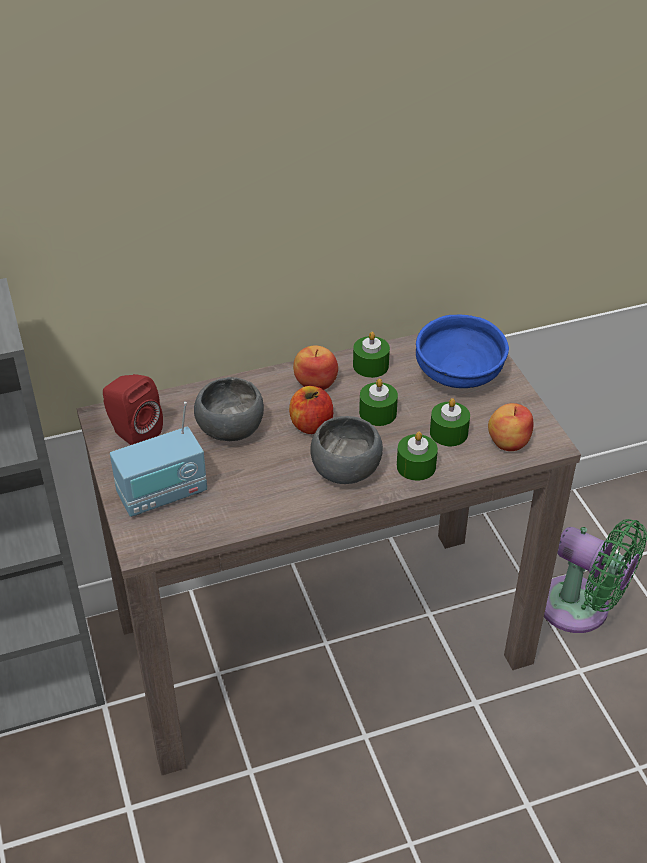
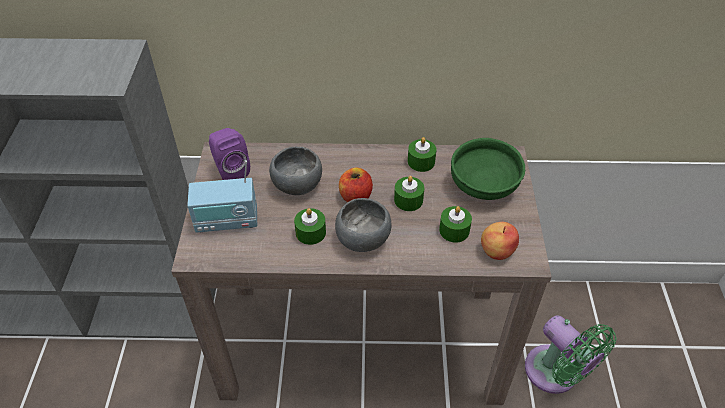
camera: 20 degrees right, 5 degrees up
red speaker [103,374,163,445] -> purple speaker [209,128,250,180]
apple [293,345,338,390] -> none
green candle [397,432,438,481] -> green candle moved to [294,208,326,245]
blue bowl [416,314,509,388] -> green bowl [451,138,525,200]

